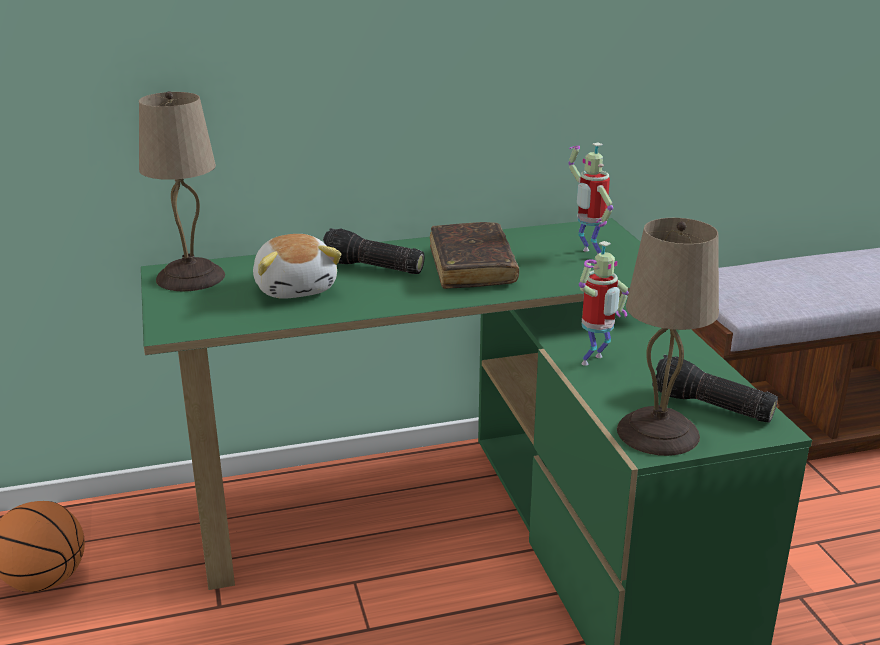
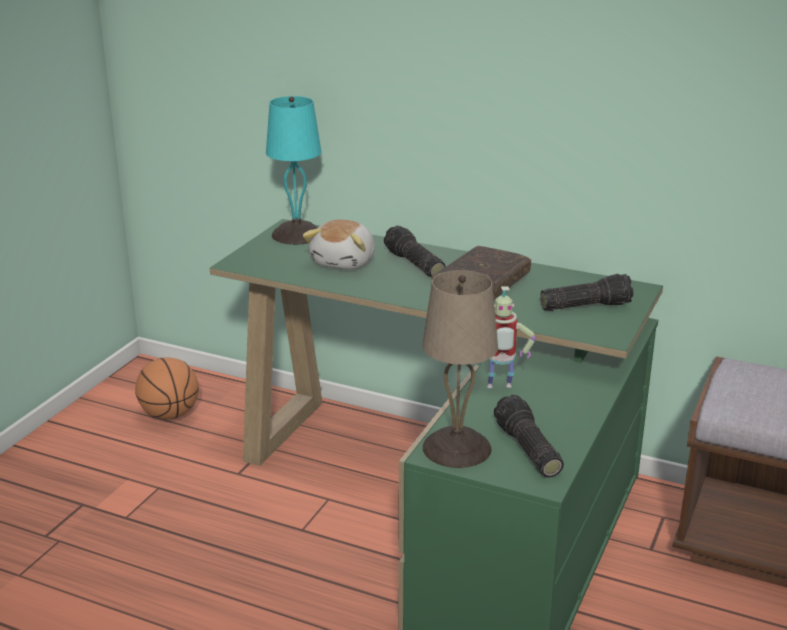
camera: 40 degrees right, 0 degrees up
beige table lamp [139,91,225,291] -> turquoise table lamp [266,96,321,245]
toy robot [568,143,613,255] -> flashlight [540,274,633,311]

